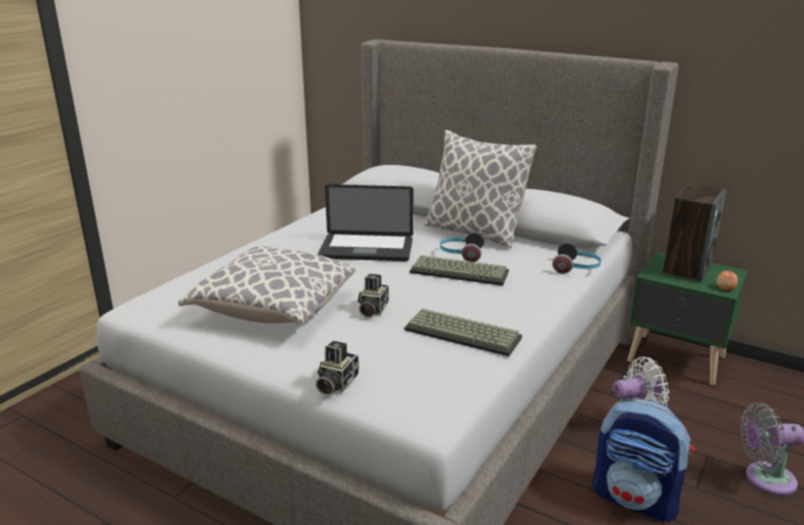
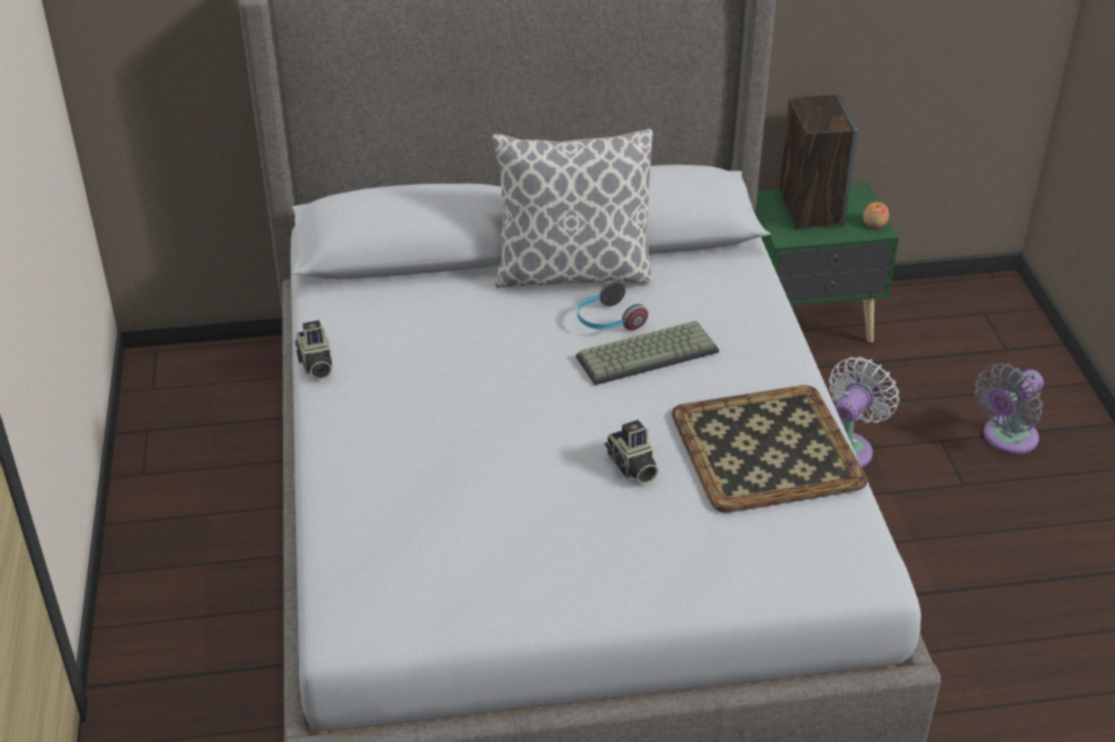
camera: 40 degrees left, 15 degrees up
pillow [178,246,355,326] -> none
camera [316,341,359,395] -> camera moved to [295,320,333,379]
laptop [318,184,413,261] -> none
keyboard [404,309,522,356] -> tray [672,385,868,513]
headphones [552,242,601,274] -> none
backpack [592,399,695,522] -> none

